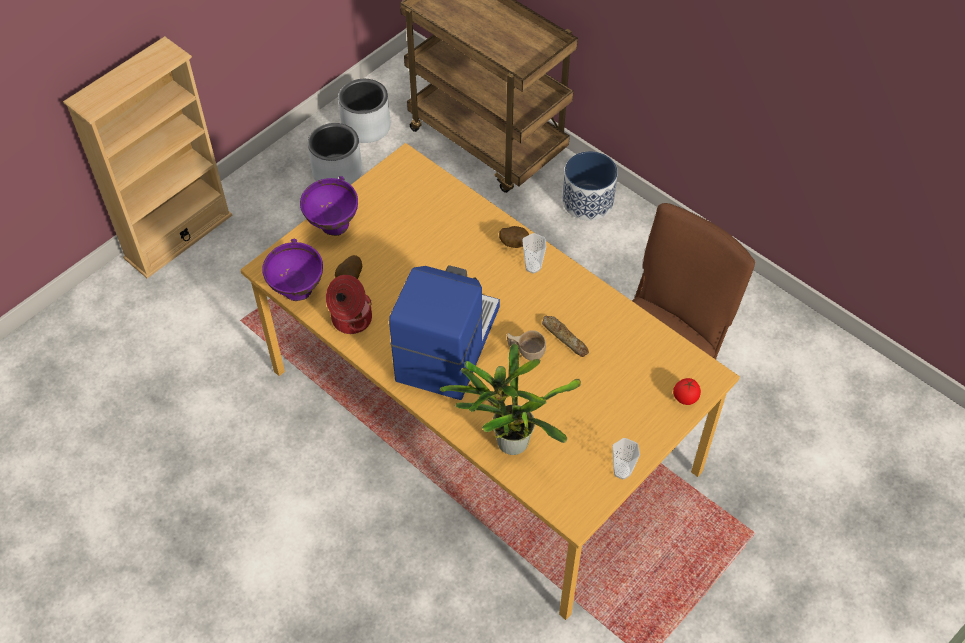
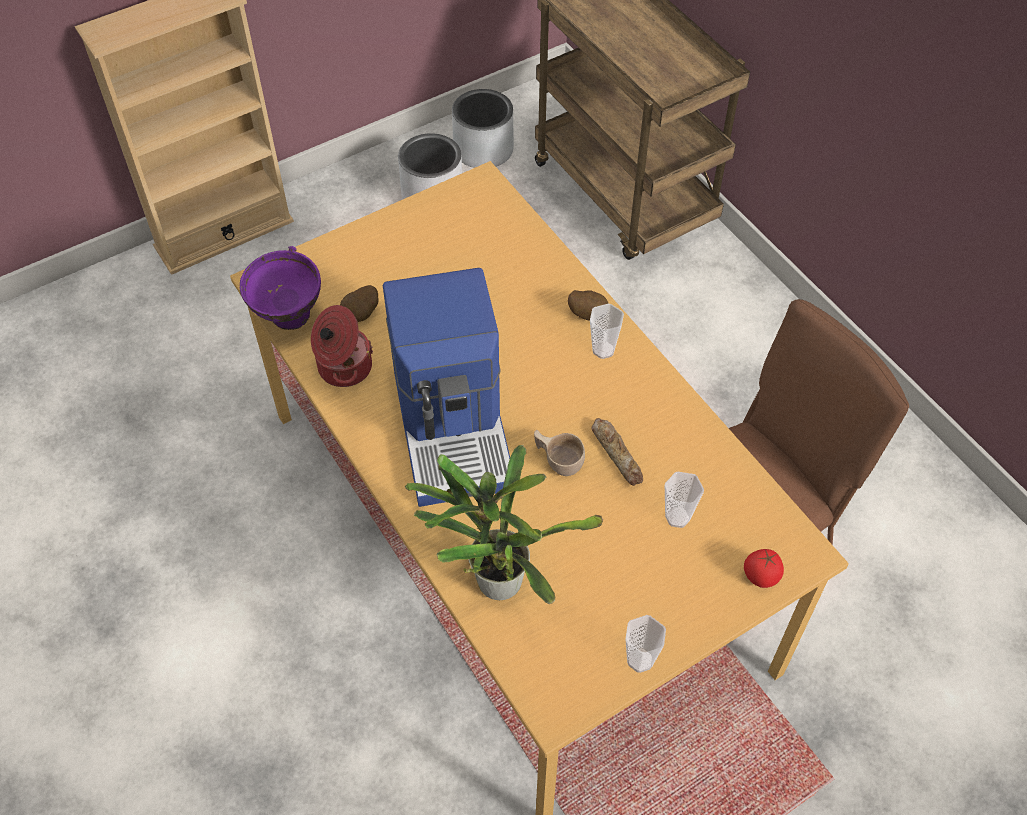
camera: 15 degrees right, 0 degrees up
purple bowl [300,176,358,236] -> none
coffee machine [389,265,500,400] -> coffee machine turned 135 degrees clockwise [383,268,510,507]
planter [562,151,618,221] -> none
none -> cup [665,472,704,528]

